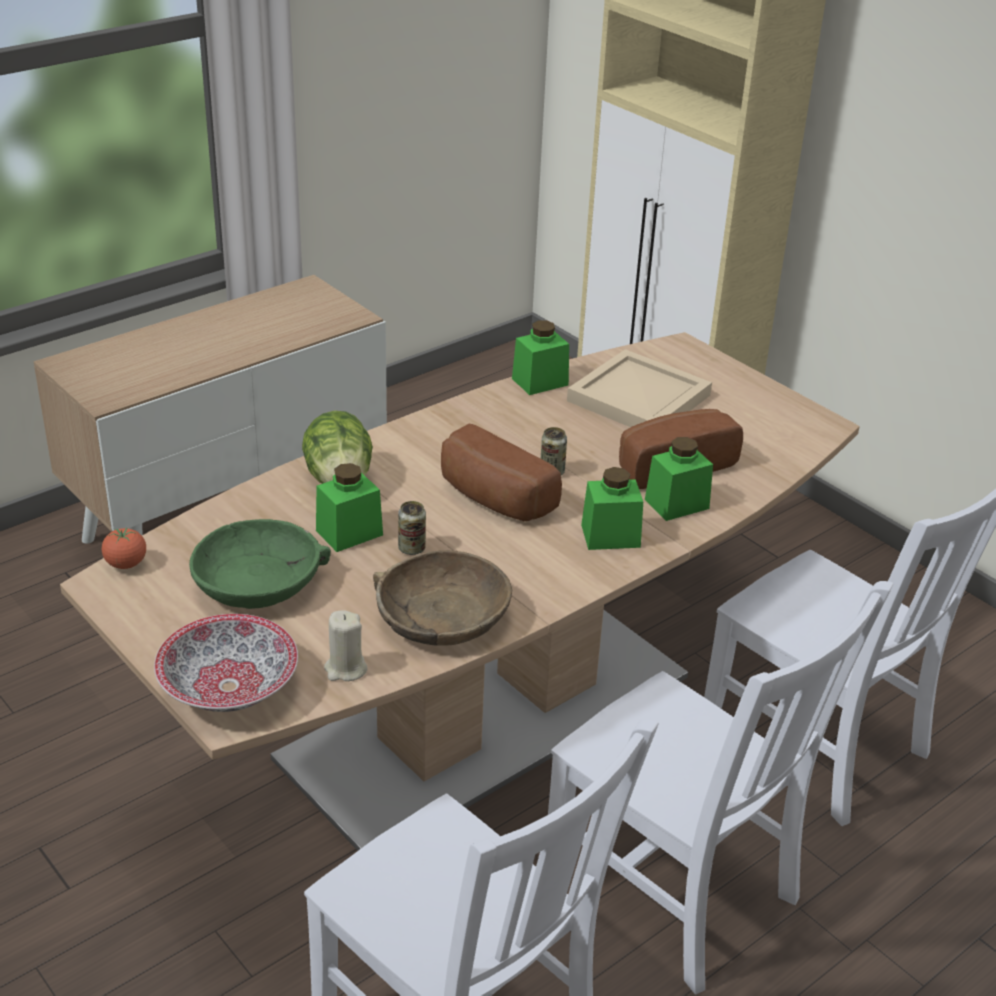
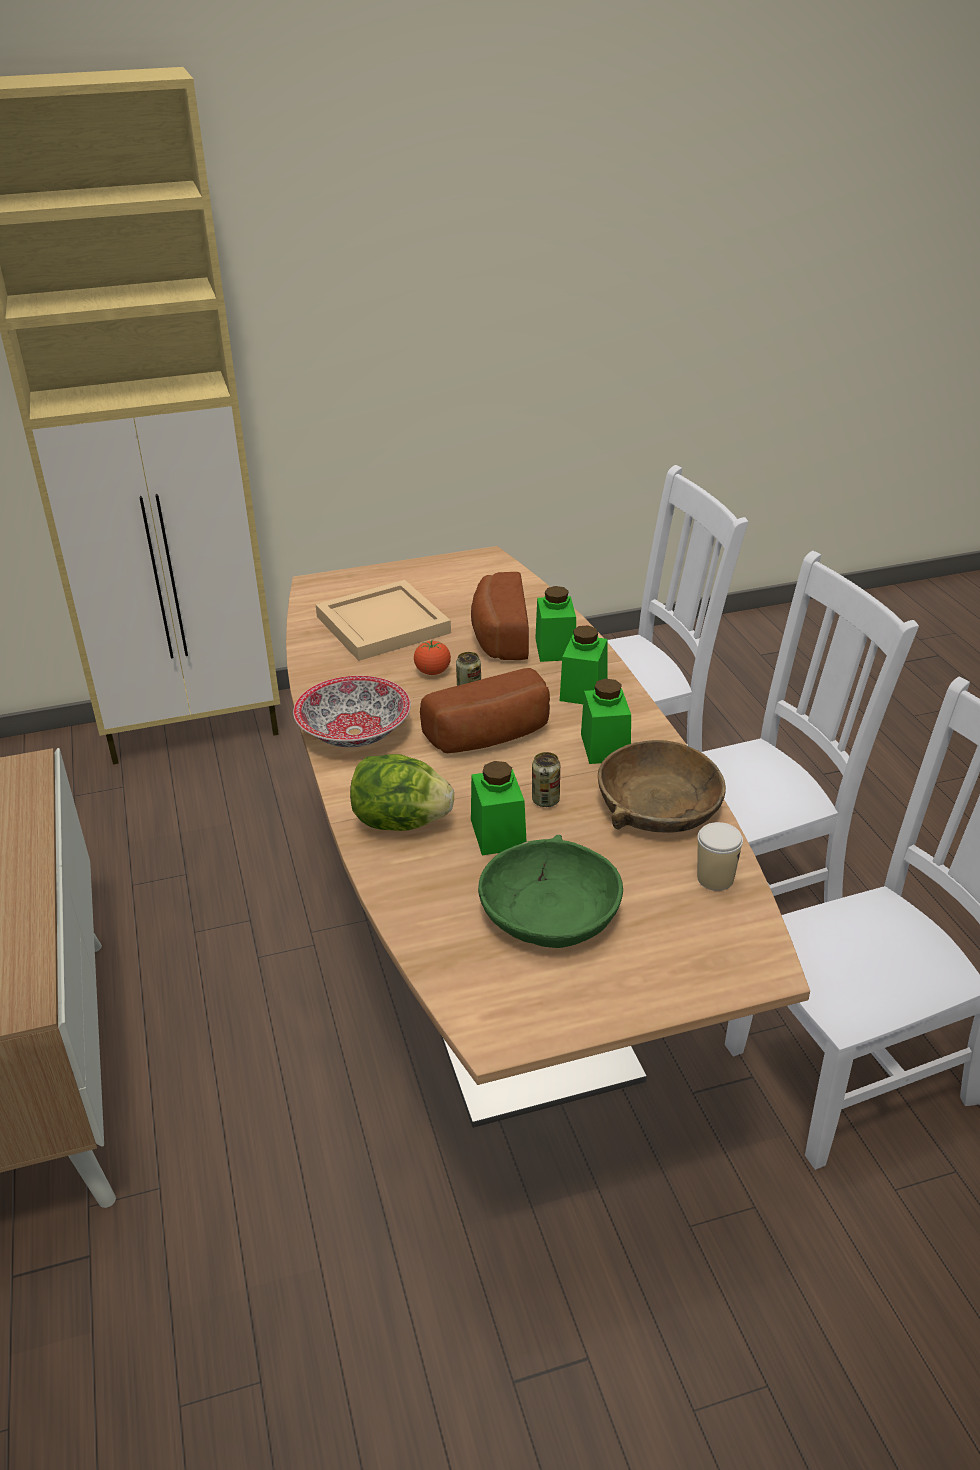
camera: 65 degrees left, 0 degrees up
tomato [102,528,146,569] -> tomato moved to [414,640,451,675]
bowl [154,614,298,712] -> bowl moved to [293,676,411,747]
beige candle [324,610,367,681] -> cup [697,822,743,891]
green jar [512,320,569,395] -> green jar moved to [581,679,631,764]

